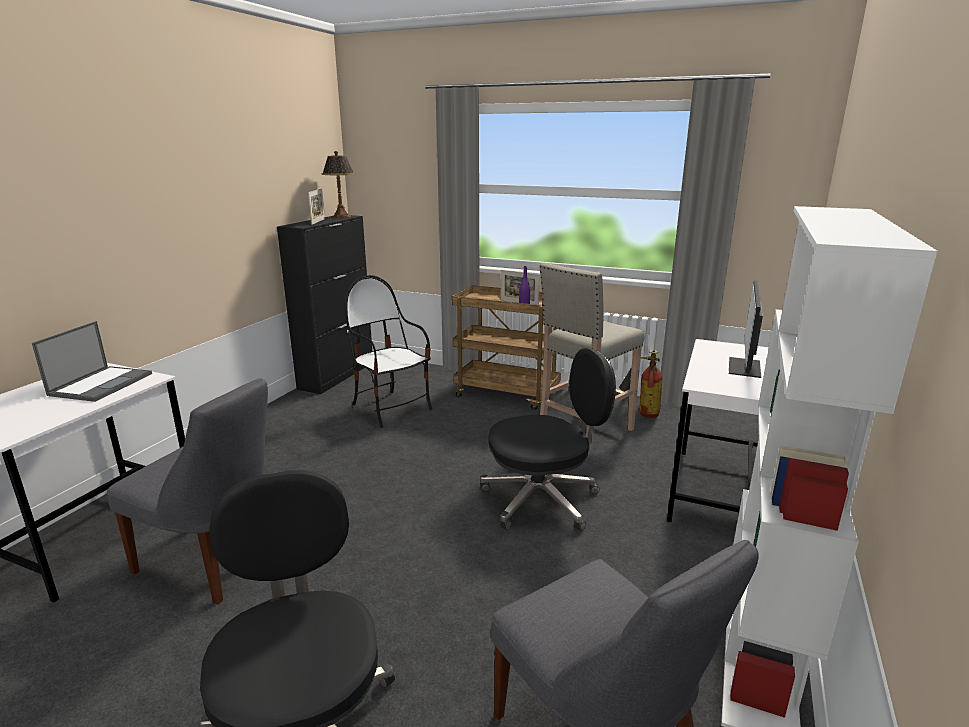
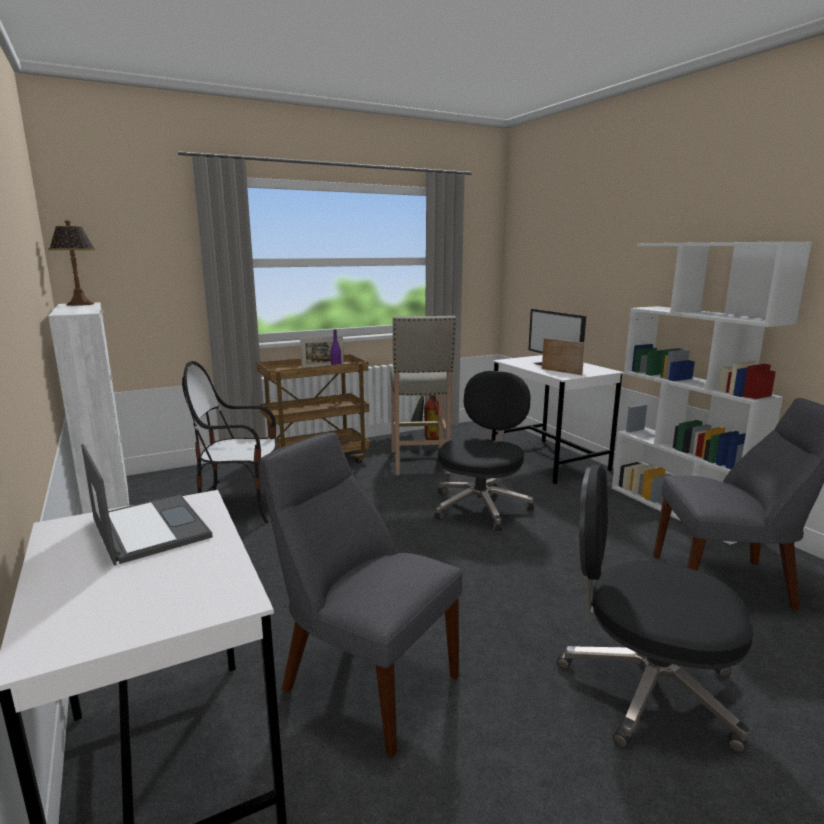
camera: 50 degrees left, 5 degrees down
grey chair [107,378,268,605] -> grey chair turned 120 degrees counterclockwise [260,432,462,757]
black cabinet [277,215,372,394] -> white cabinet [48,302,129,514]
picture frame [308,188,325,225] -> picture frame moved to [542,338,585,375]

